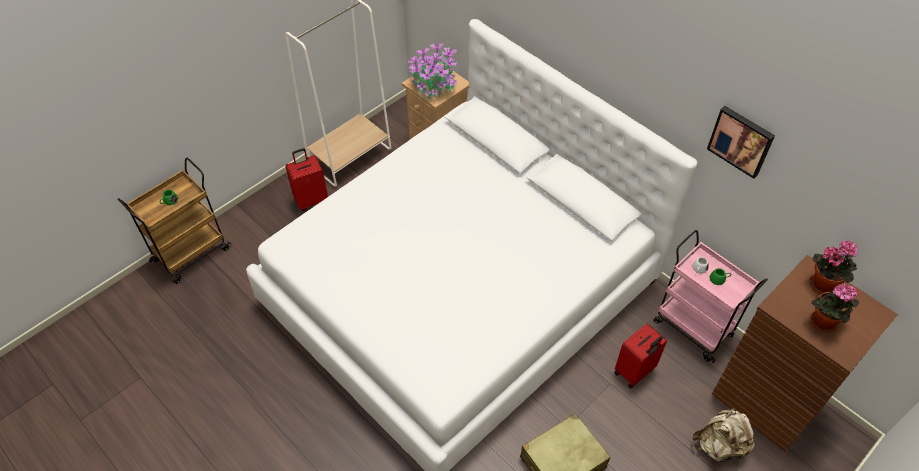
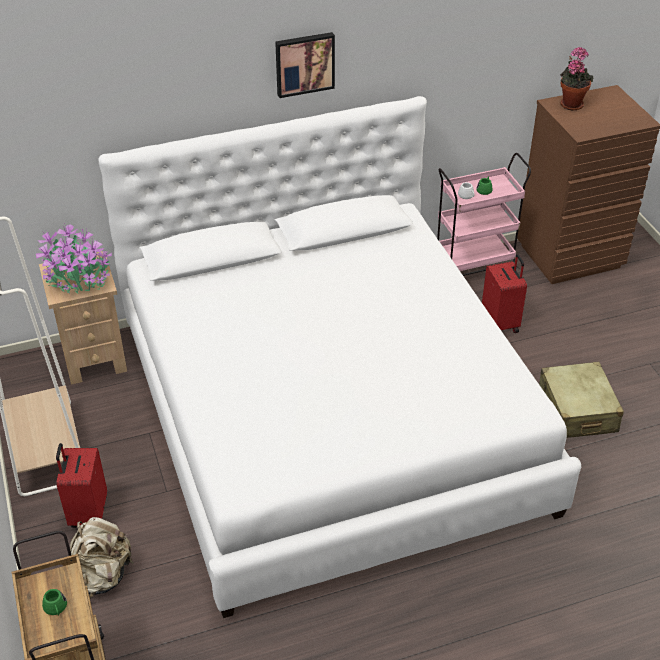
camera: 65 degrees left, 10 degrees down
beige backpack [693,408,755,462] -> beige backpack moved to [70,517,133,599]
picture [707,106,775,179] -> picture moved to [275,32,335,98]
potted plant [811,284,859,332] -> none

